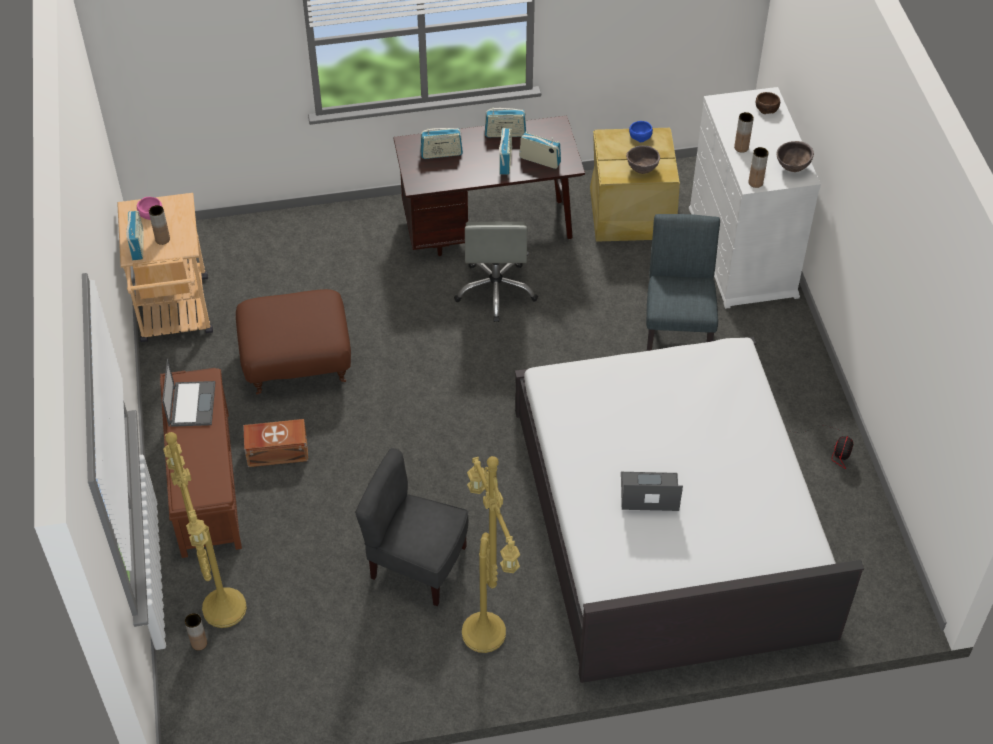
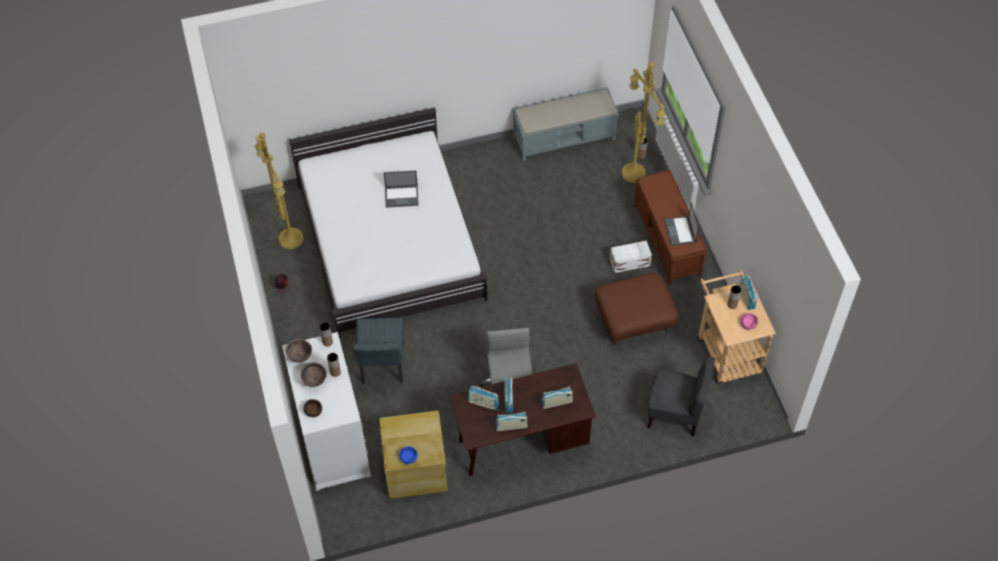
camera: 175 degrees right, 5 degrees up
brown storage box [243,419,308,467] -> white storage box [610,241,652,273]
grey chair [355,448,468,606] -> grey chair moved to [647,356,715,436]
yellow floor lamp [462,456,520,653] -> yellow floor lamp moved to [255,133,304,249]
brown bowl [626,145,660,174] -> brown bowl moved to [300,362,327,387]
none -> grey bench [512,87,619,161]

